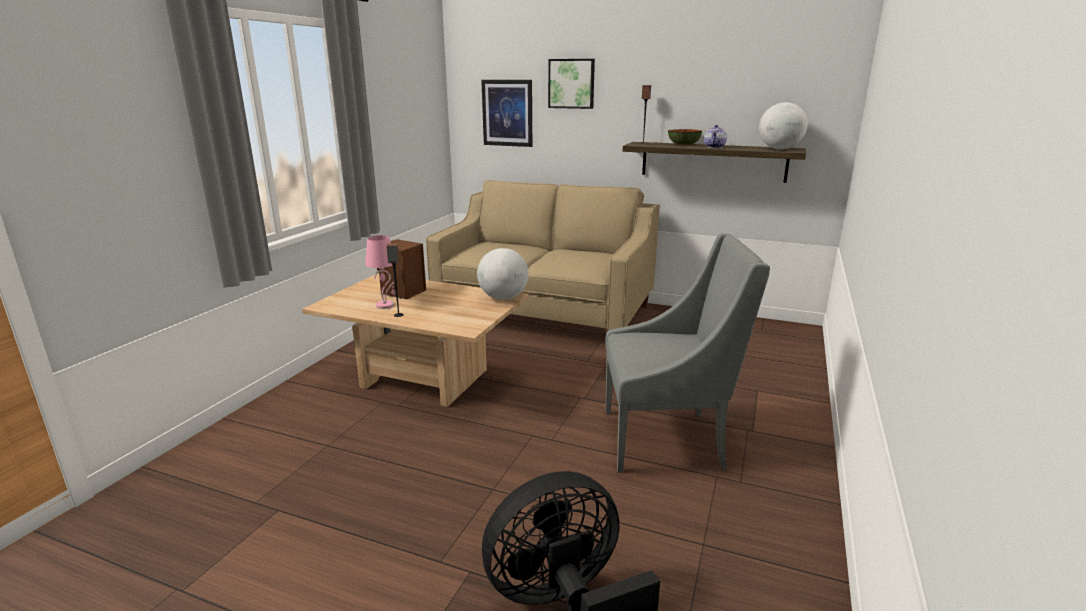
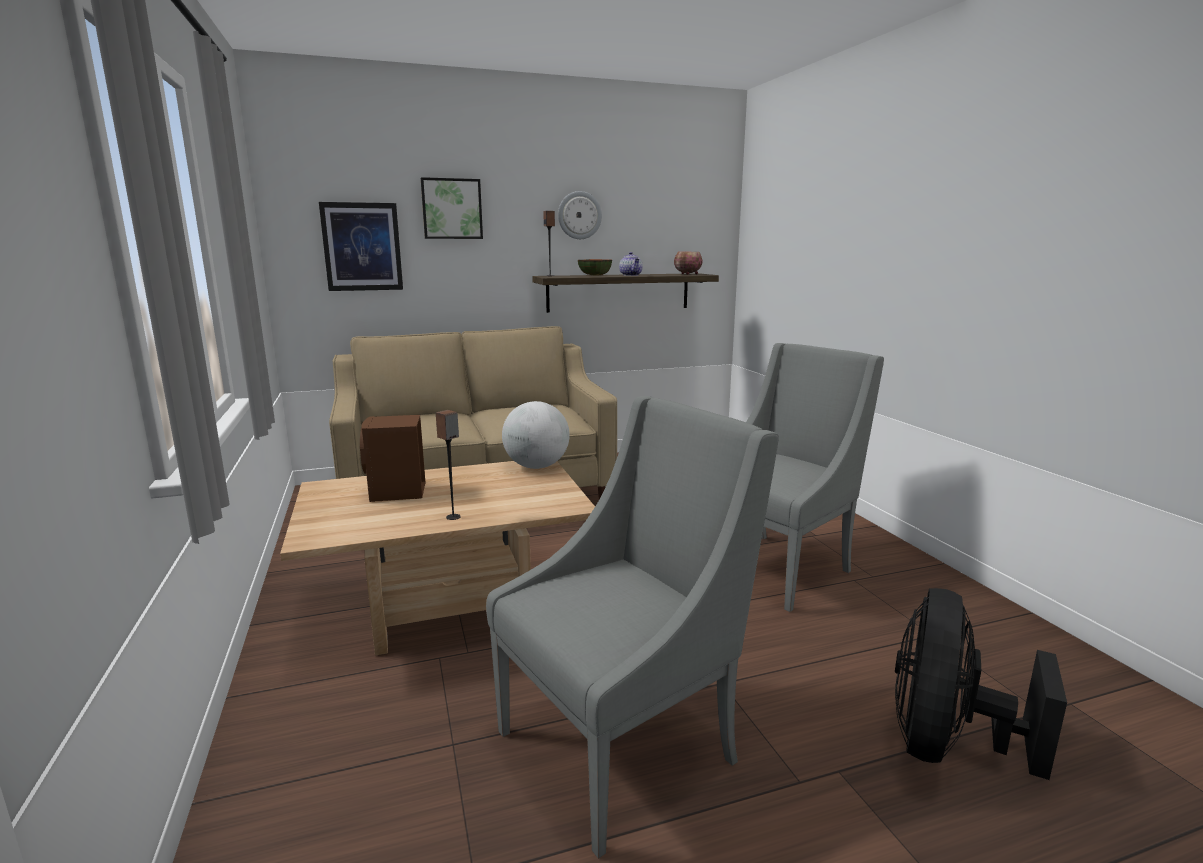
camera: 40 degrees left, 5 degrees down
pink table lamp [365,235,395,309] -> none
globe [759,102,808,150] -> bowl [674,252,702,275]
none -> grey armchair [486,396,779,859]
none -> wall clock [558,191,602,239]

